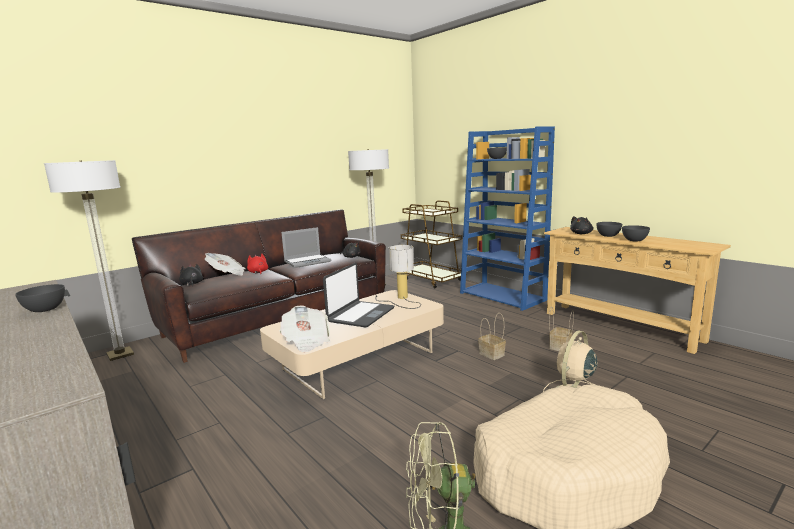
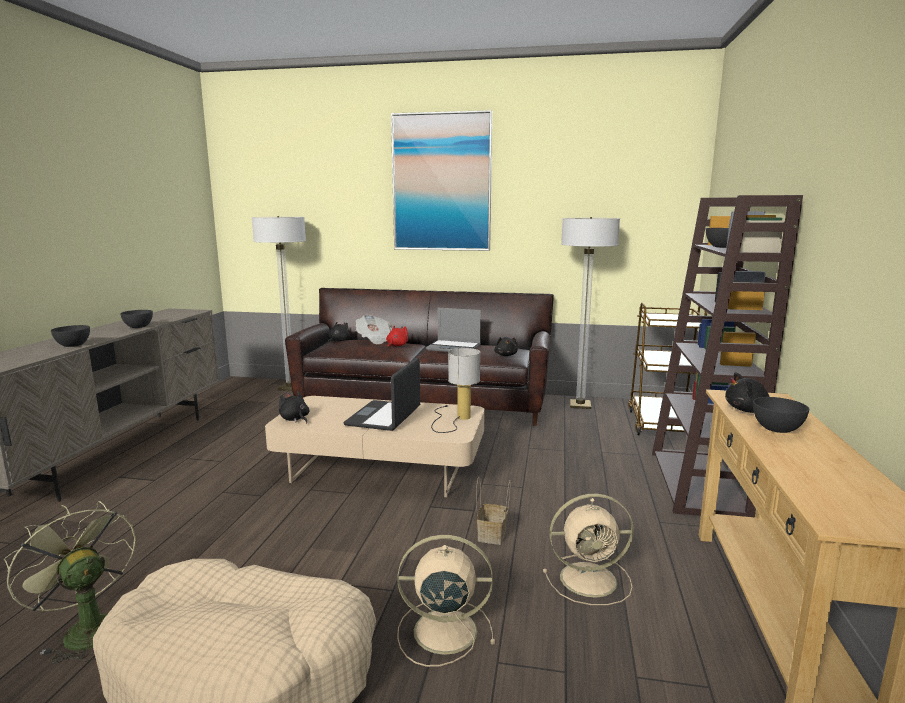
camera: 50 degrees right, 0 degrees up
newspaper [280,306,330,353] -> black plush toy [279,391,309,423]
laptop [323,263,394,328] -> laptop turned 120 degrees clockwise [344,358,420,431]
blue bookcase [460,126,555,311] -> brown bookcase [652,195,803,517]
basket [549,307,574,351] -> beige fan [543,494,634,605]
grey bowl [622,225,650,241] -> grey bowl moved to [51,325,90,347]
none -> picture [391,110,492,251]

